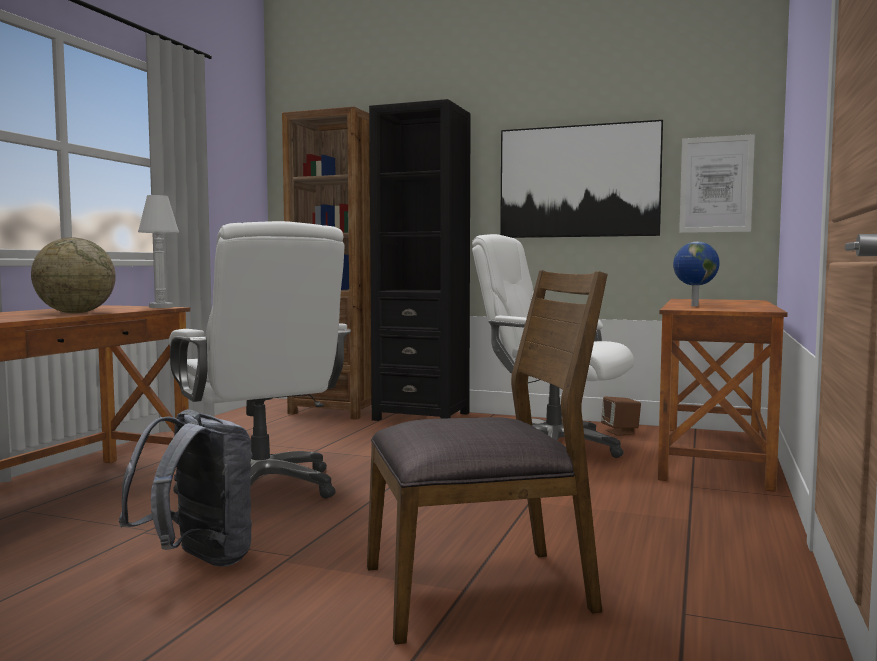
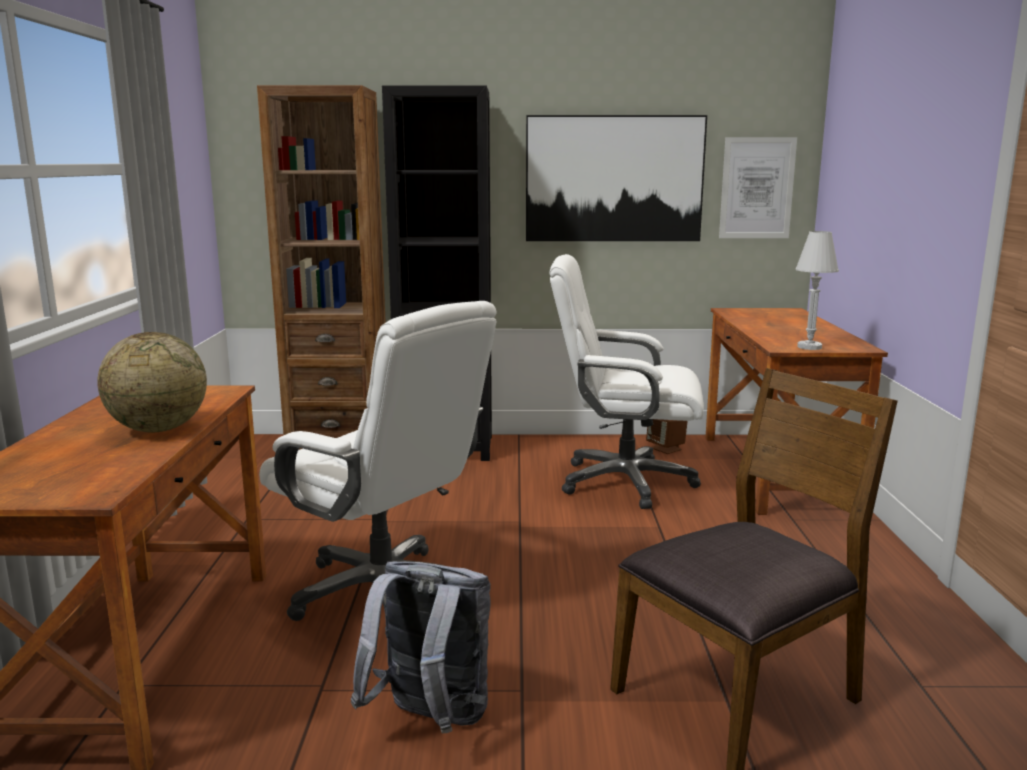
camera: 20 degrees left, 10 degrees up
white table lamp [138,195,179,308] -> white table lamp moved to [795,231,839,350]
globe [673,242,720,306] -> none

